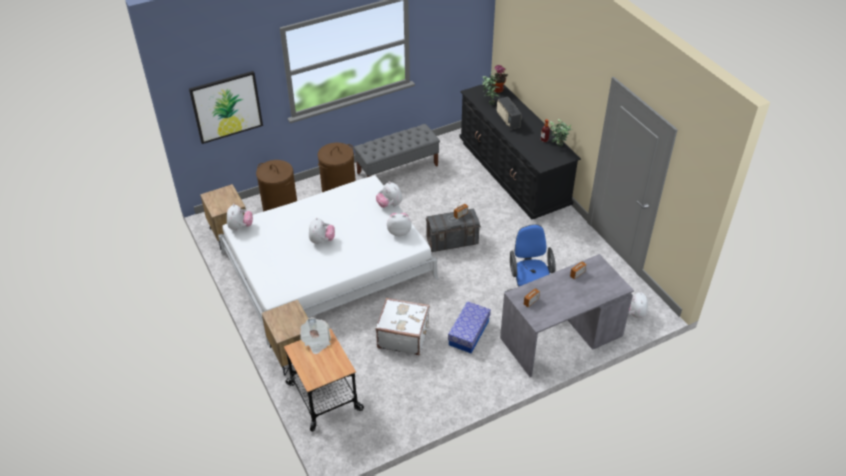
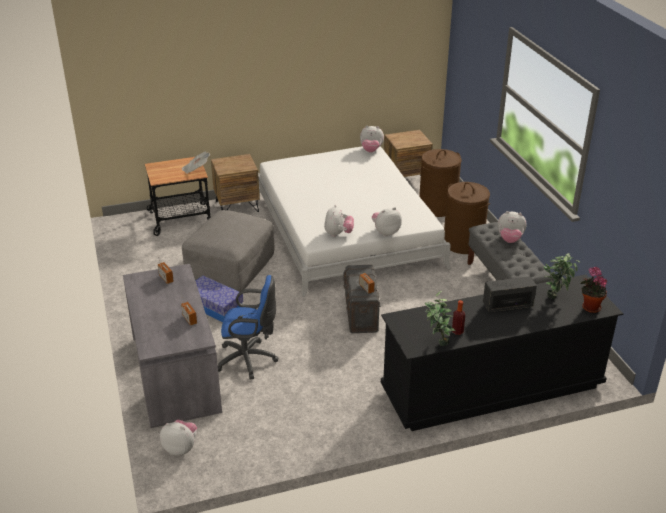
camera: 100 degrees right, 10 degrees down
picture [189,71,263,144] -> none
plush toy [309,217,335,244] -> plush toy moved to [498,211,527,243]
white suitcase [375,298,430,355] -> grey ottoman [182,210,274,292]

